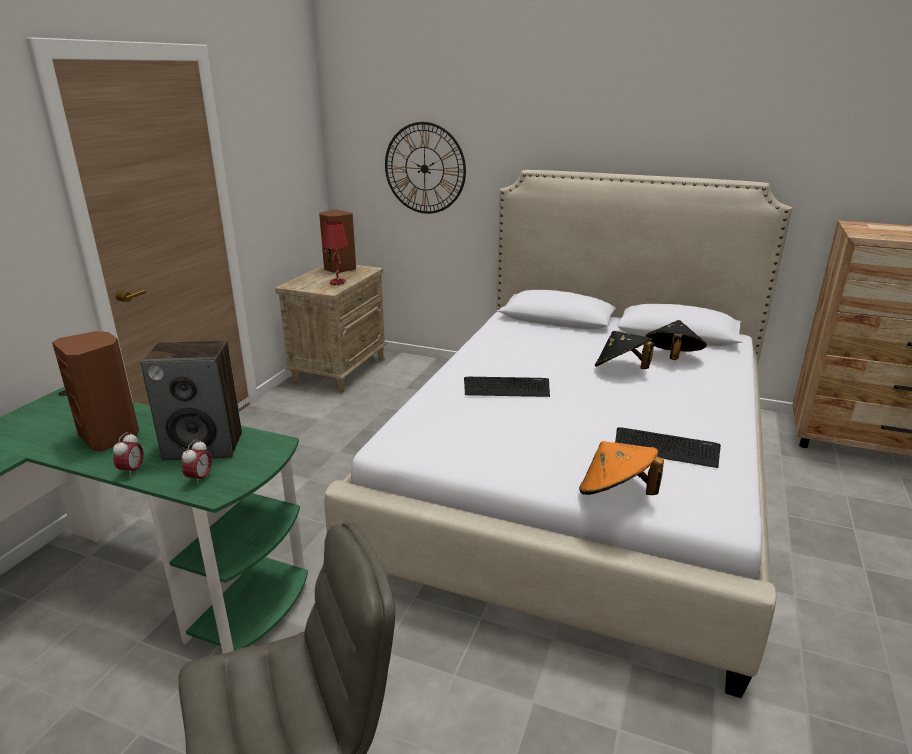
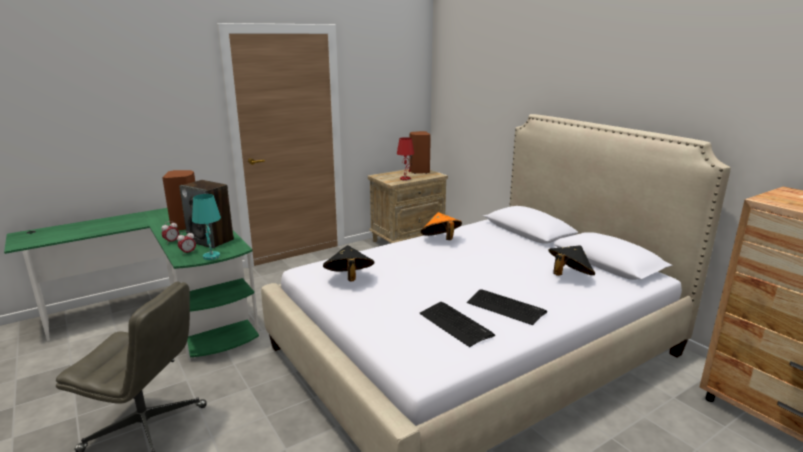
camera: 35 degrees right, 5 degrees down
wall clock [385,122,466,214] -> none
keyboard [464,377,550,397] -> keyboard moved to [467,289,547,325]
orange hat [579,441,664,495] -> orange hat moved to [421,212,462,240]
black hat [595,331,654,369] -> black hat moved to [323,245,374,281]
none -> turquoise table lamp [192,194,221,260]

